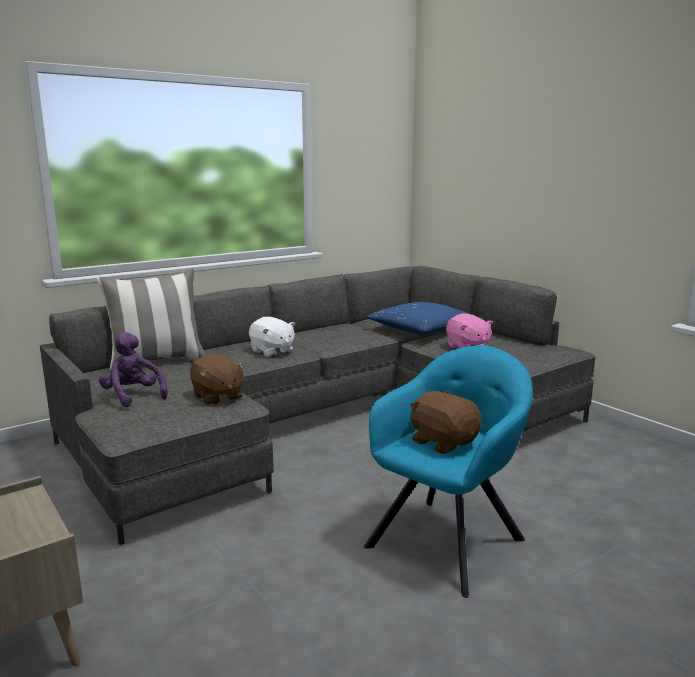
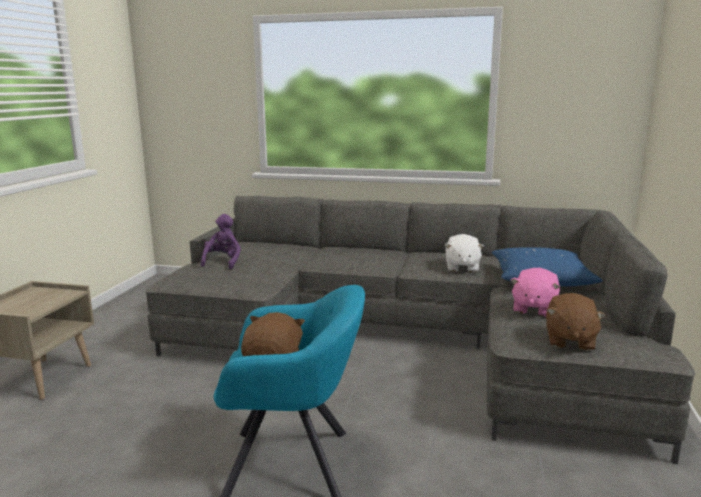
camera: 50 degrees right, 0 degrees up
pillow [96,269,206,371] -> none
brown plush toy [190,354,246,406] -> brown plush toy moved to [546,293,606,351]
white plush toy [249,317,295,357] -> white plush toy moved to [445,234,484,273]

